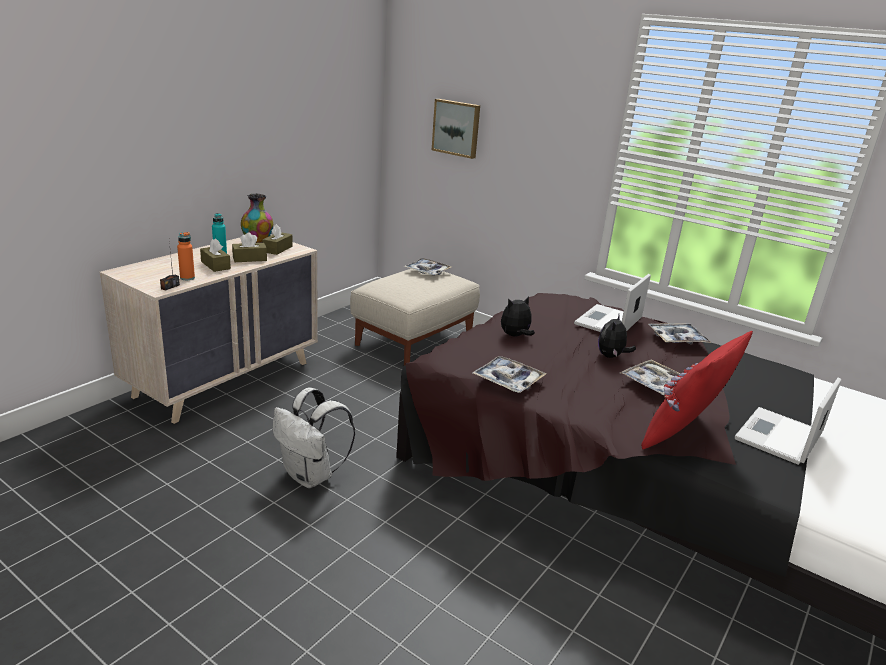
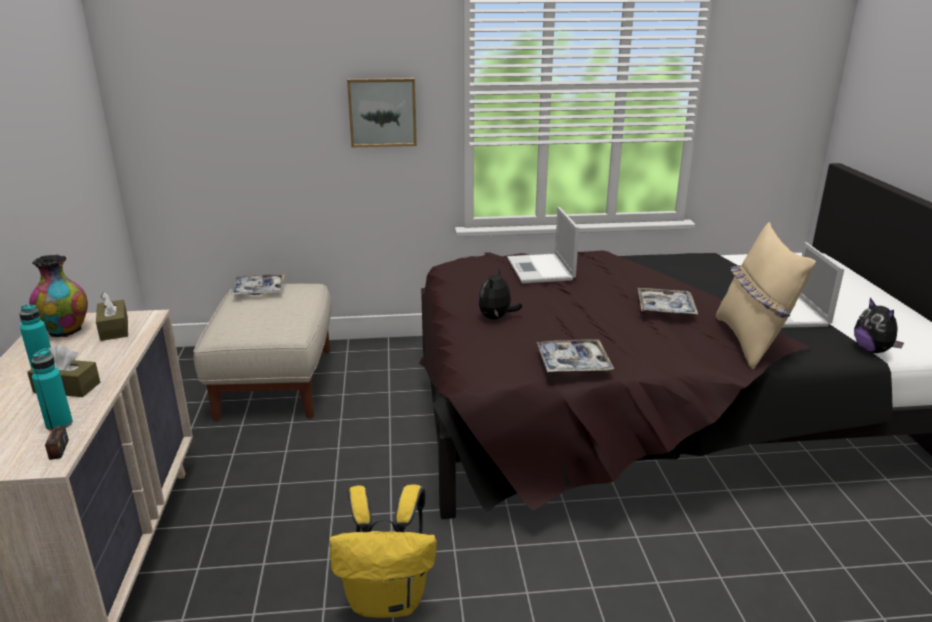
camera: 40 degrees left, 0 degrees up
orange bottle [177,232,195,280] -> turquoise bottle [31,348,73,431]
brown tissue box [232,232,267,262] -> none
white backpack [273,387,355,488] -> yellow backpack [329,484,437,618]
picture [432,99,480,159] -> picture moved to [347,78,417,147]
plush toy [598,315,636,358] -> plush toy moved to [854,298,904,353]
red pillow [641,331,753,450] -> beige pillow [716,222,816,369]
tray [649,323,711,344] -> none

